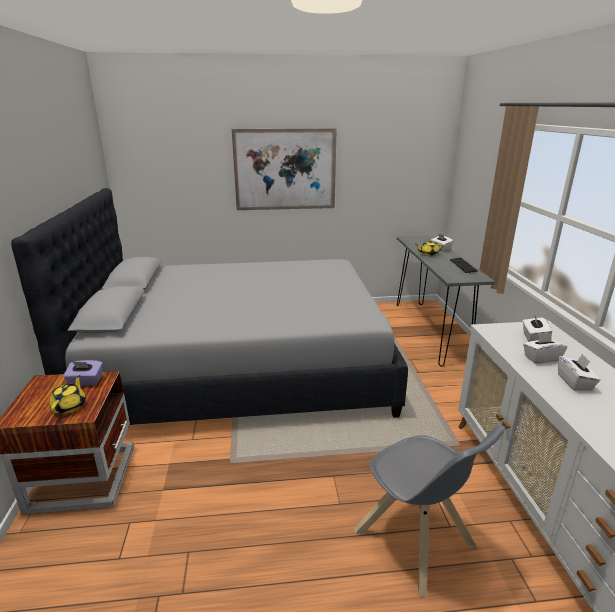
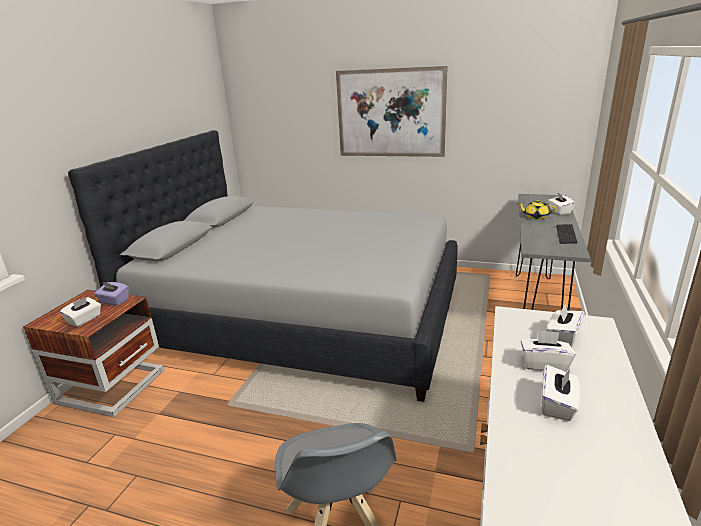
camera: 25 degrees right, 0 degrees up
yellow teapot [49,375,86,414] -> white tissue box [60,296,101,327]

